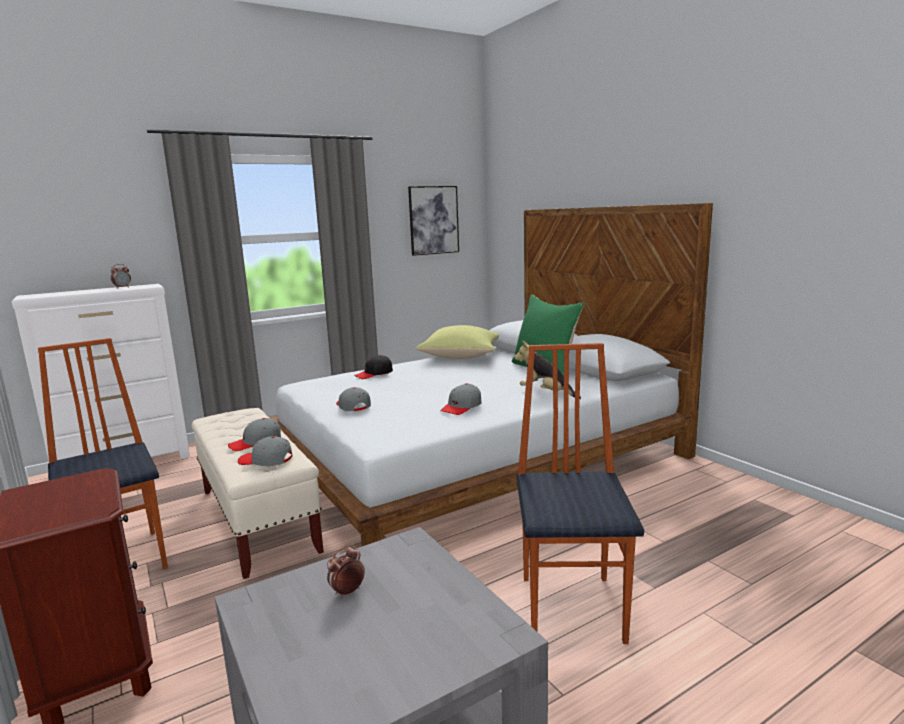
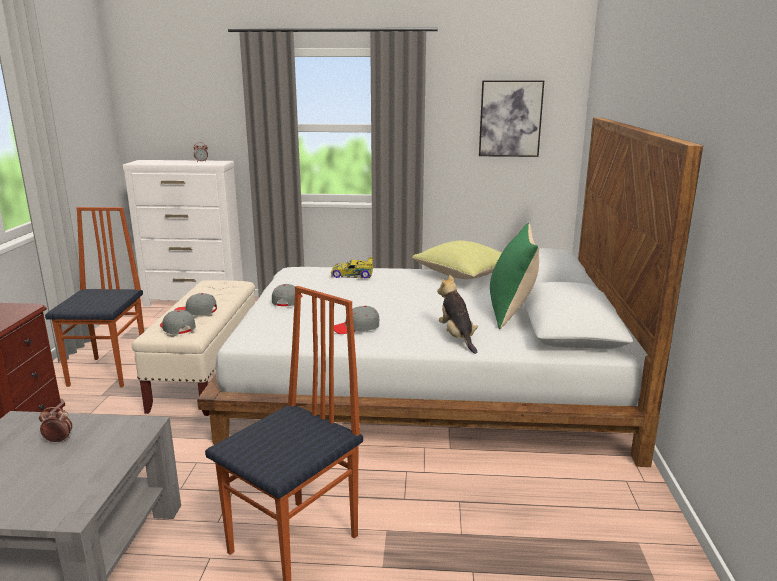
camera: 35 degrees right, 5 degrees up
black cap [354,355,393,379] -> toy car [331,258,374,278]

